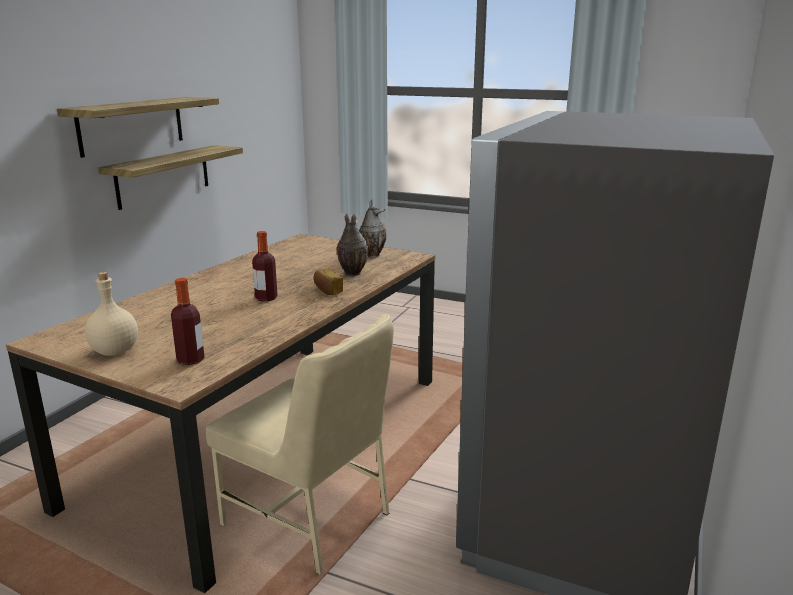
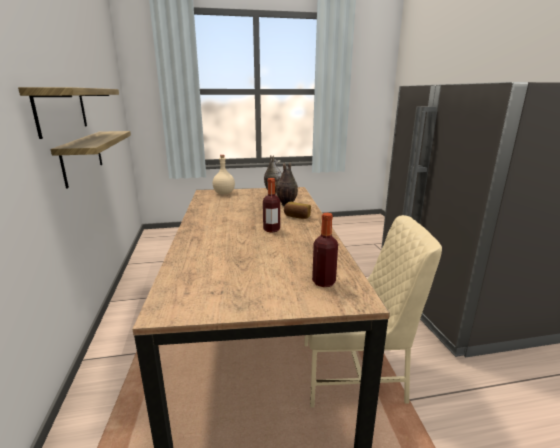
camera: 35 degrees left, 0 degrees up
beige bottle [85,272,138,356] -> beige bottle moved to [213,155,235,194]

